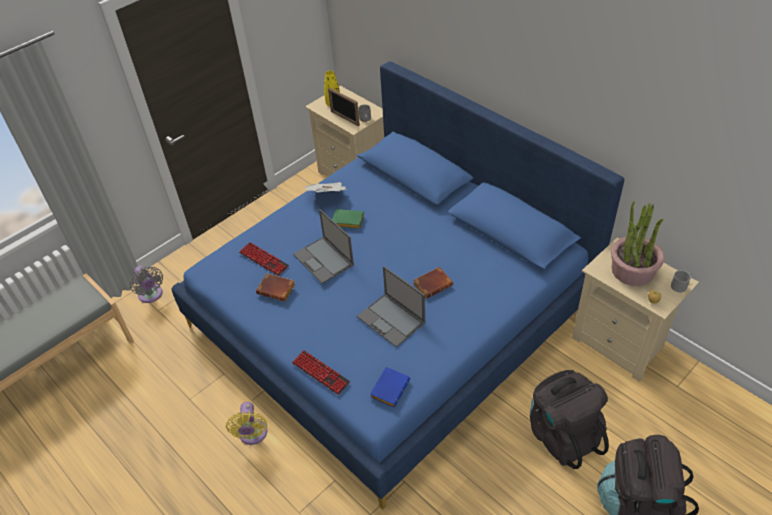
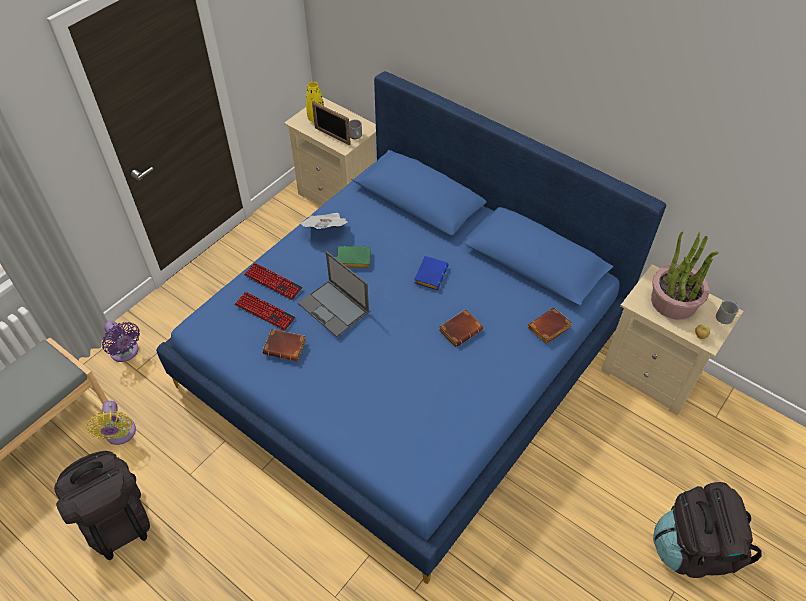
camera: 10 degrees left, 5 degrees up
grey fan [130,266,163,303] -> purple fan [102,321,140,362]
yellow fan [226,402,268,445] -> yellow fan moved to [87,401,136,445]
keyboard [292,350,350,395] -> keyboard moved to [244,262,303,300]
laptop [357,266,425,347] -> none
blue book [370,367,410,407] -> blue book moved to [414,256,449,290]
black backpack [530,370,609,469] -> black backpack moved to [54,451,150,560]
none -> brown book [528,308,572,344]

